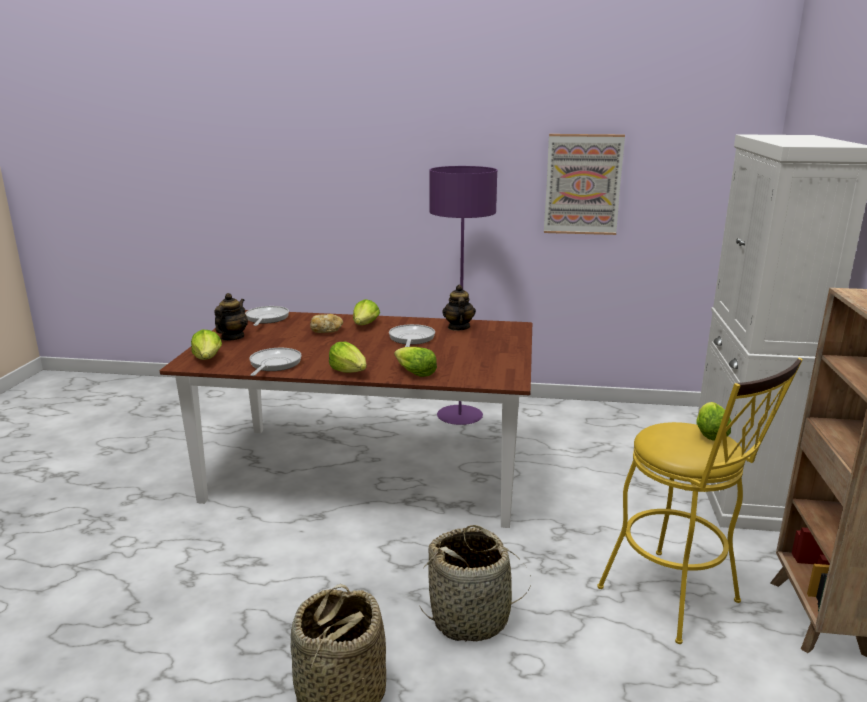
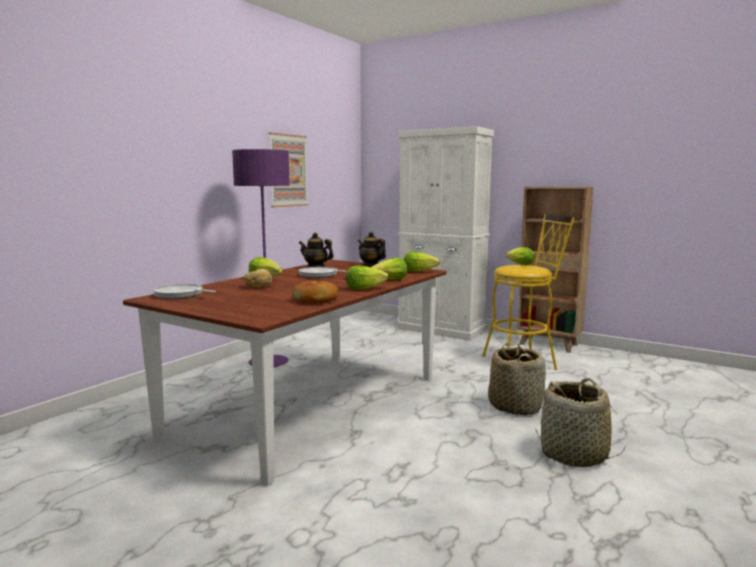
camera: 65 degrees left, 10 degrees down
lettuce [191,329,222,360] -> lettuce moved to [404,252,440,272]
teapot [214,293,248,341] -> teapot moved to [358,232,386,267]
frying pan [249,348,302,376] -> bread [292,281,338,303]

